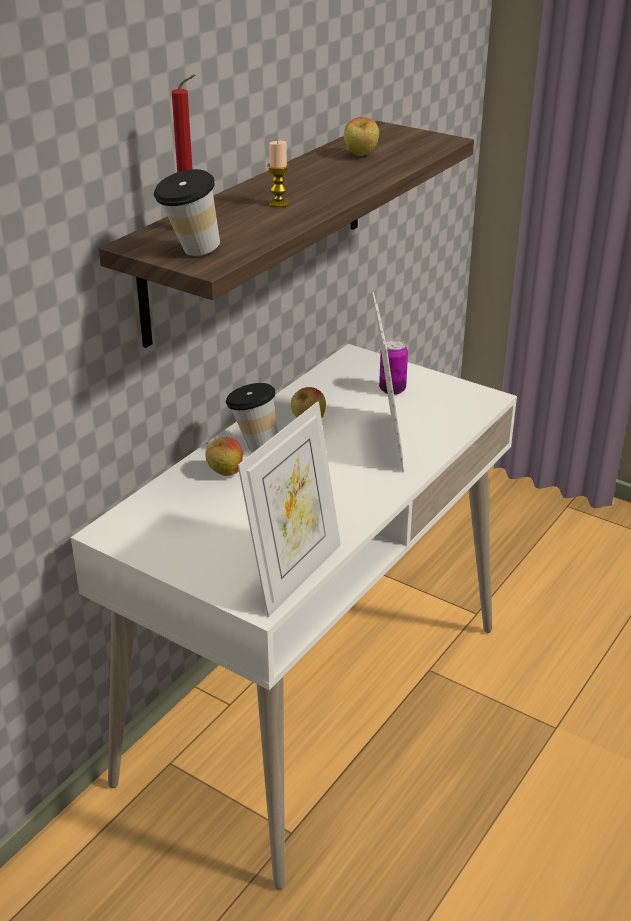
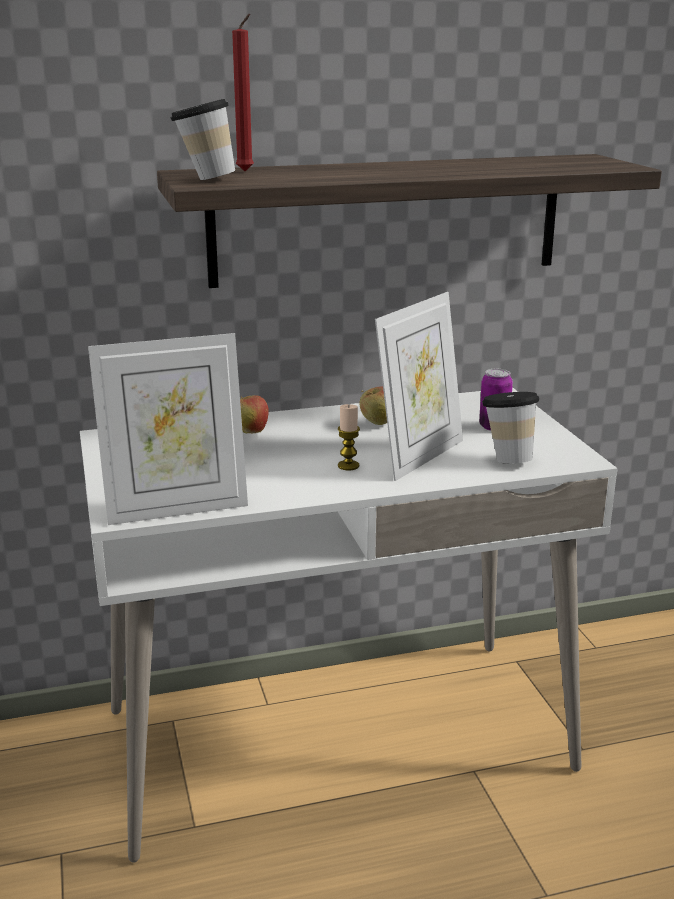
camera: 40 degrees right, 10 degrees down
cup [226,383,278,452] -> cup moved to [482,392,539,464]
candle [267,140,289,207] -> candle moved to [338,404,360,470]
apple [344,117,379,156] -> none

